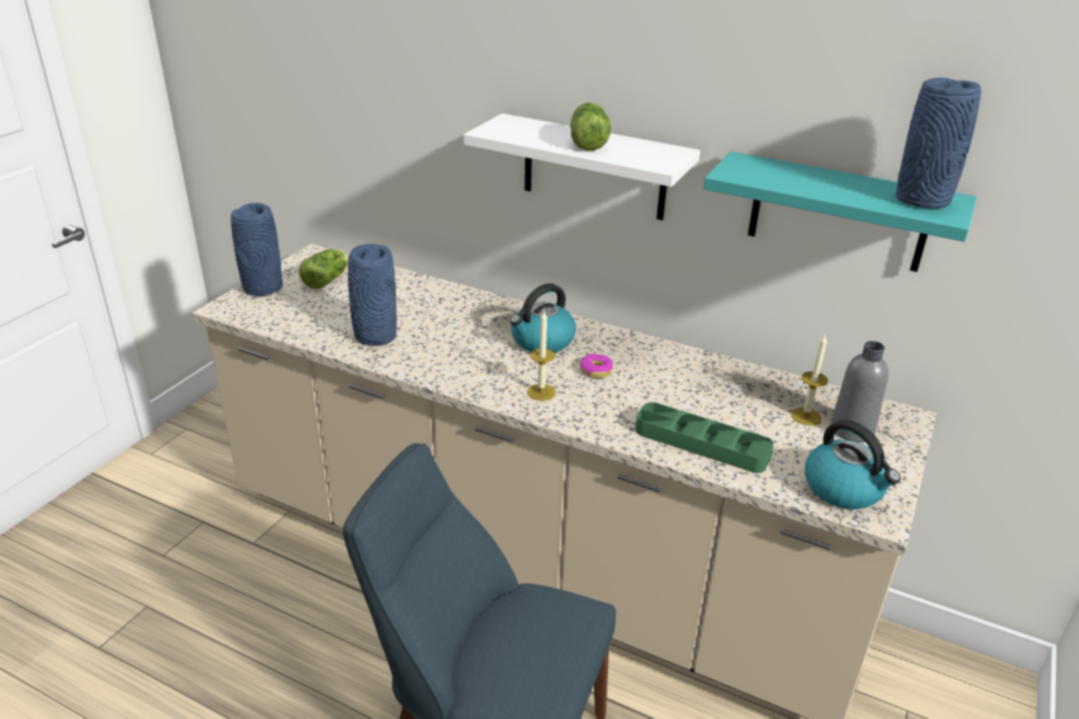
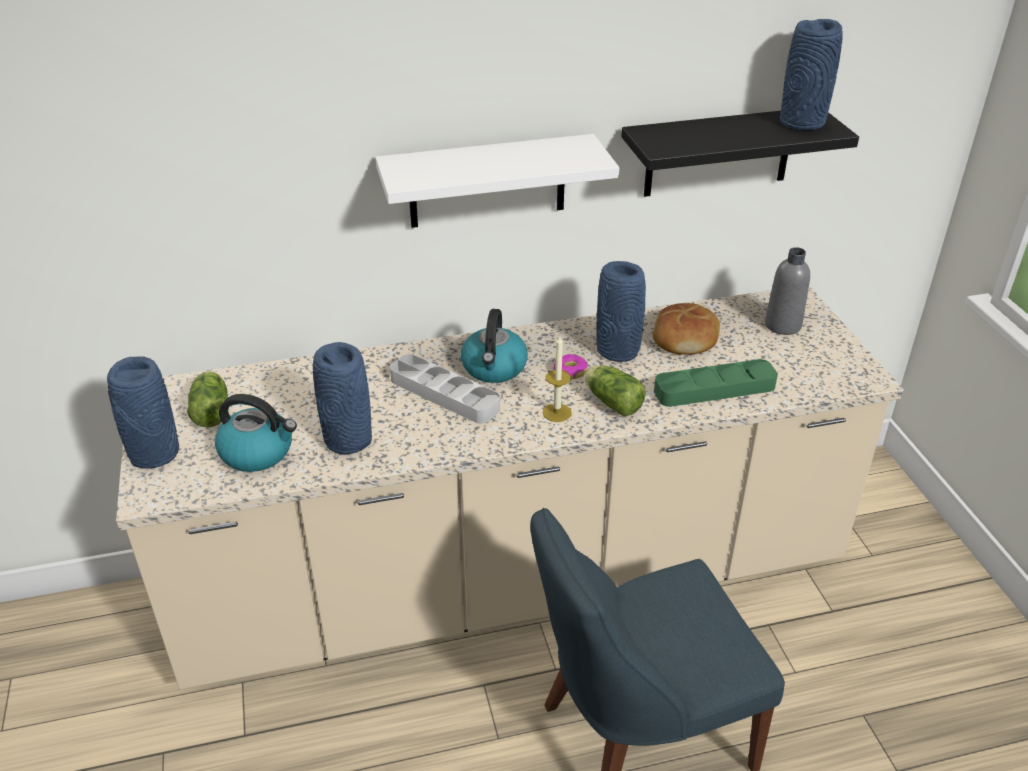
camera: 40 degrees left, 5 degrees up
lettuce [570,103,611,151] -> lettuce moved to [584,366,646,416]
turquoise shelf [703,152,977,272] -> black shelf [621,111,859,197]
candle [791,335,828,426] -> none
kettle [805,420,900,509] -> kettle moved to [215,394,297,472]
none -> grey tray [390,354,500,424]
none -> blue vase [596,261,646,362]
none -> bread [652,303,720,355]

